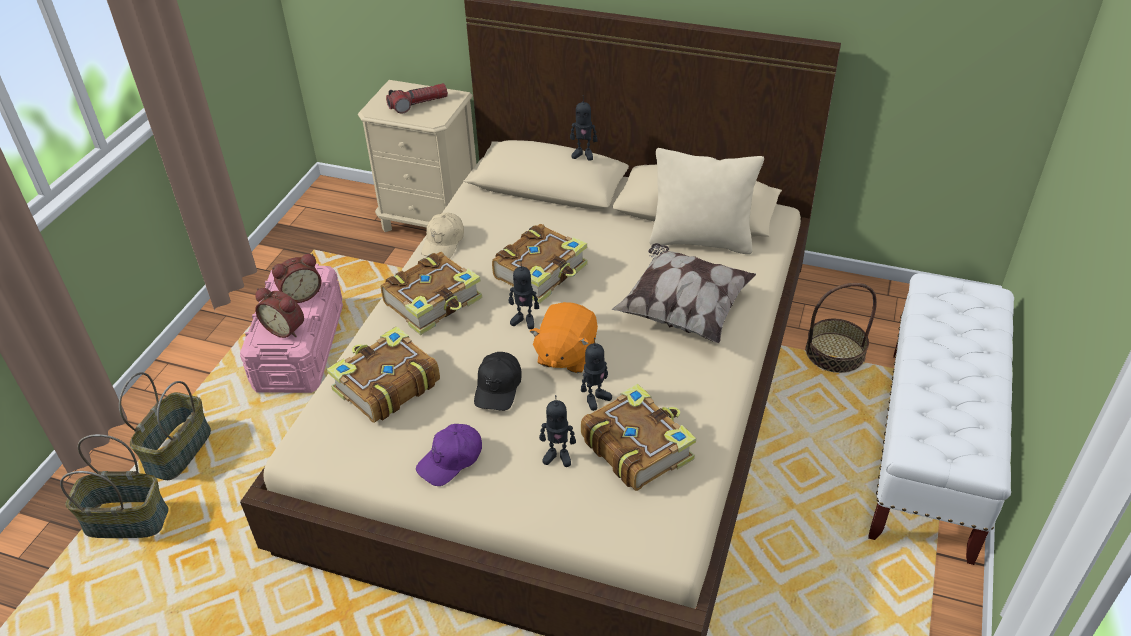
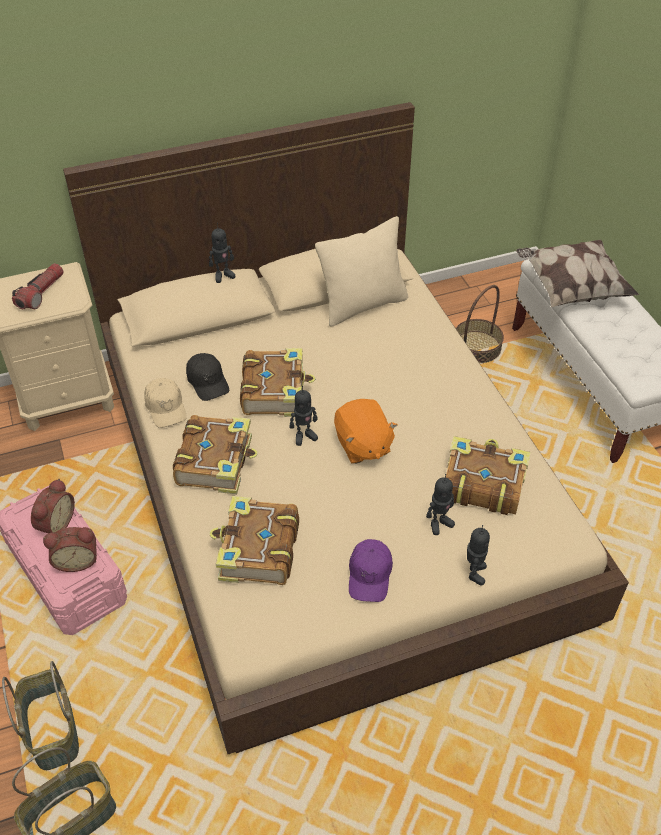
camera: 40 degrees left, 5 degrees up
black cap [474,352,521,411] -> black cap moved to [186,353,229,401]
toy robot [581,338,612,411] -> toy robot moved to [467,525,490,586]
pillow [612,243,756,343] -> pillow moved to [516,240,639,308]

